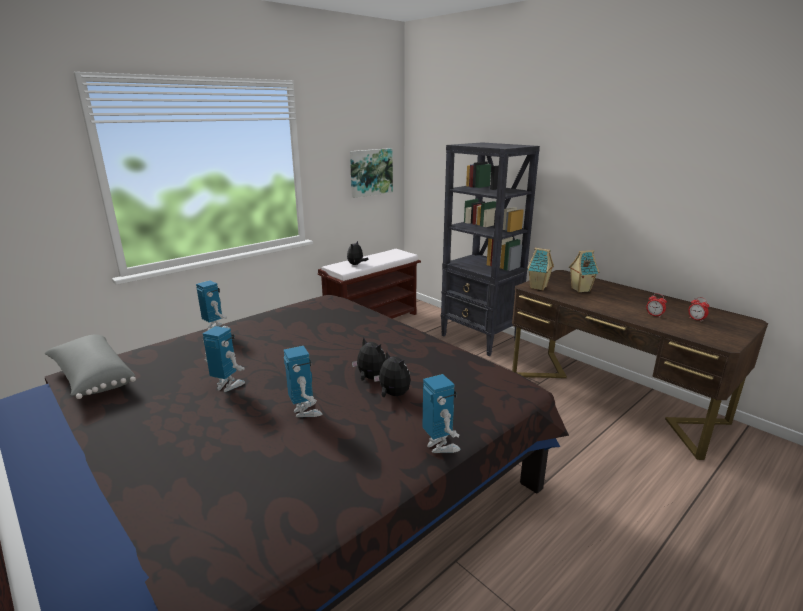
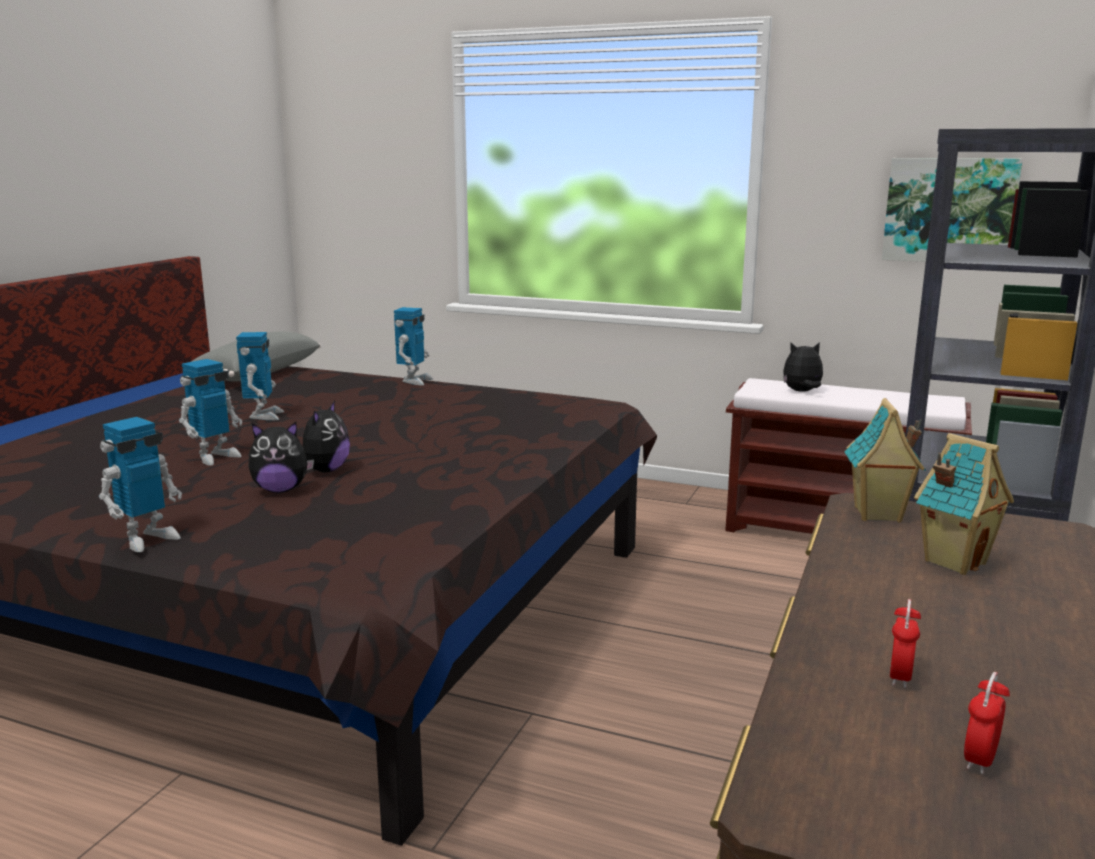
camera: 65 degrees right, 5 degrees down
plush toy [374,352,411,397] -> plush toy turned 60 degrees clockwise [248,422,314,493]

